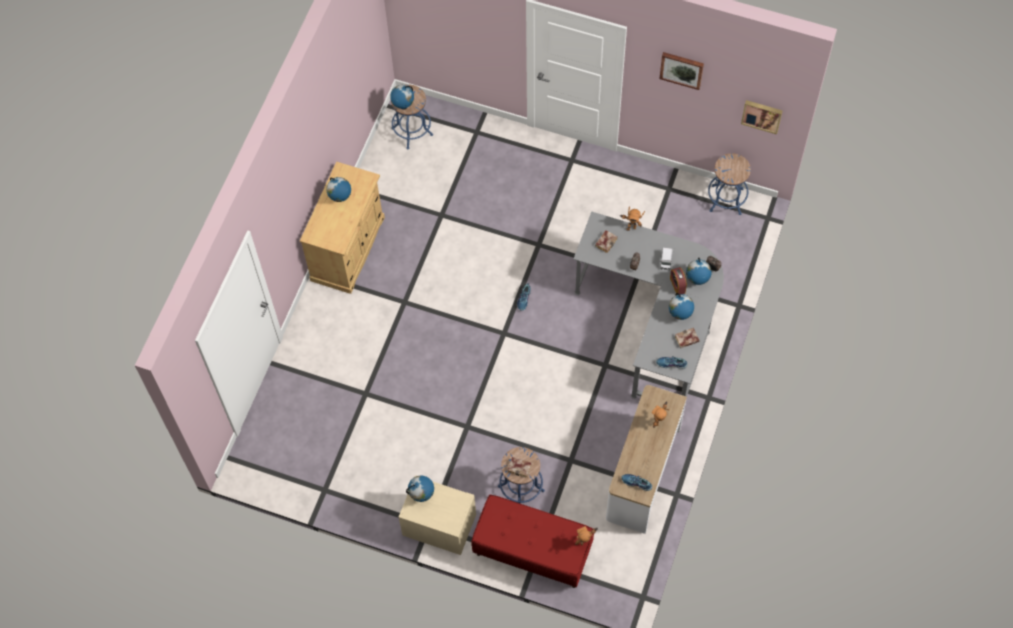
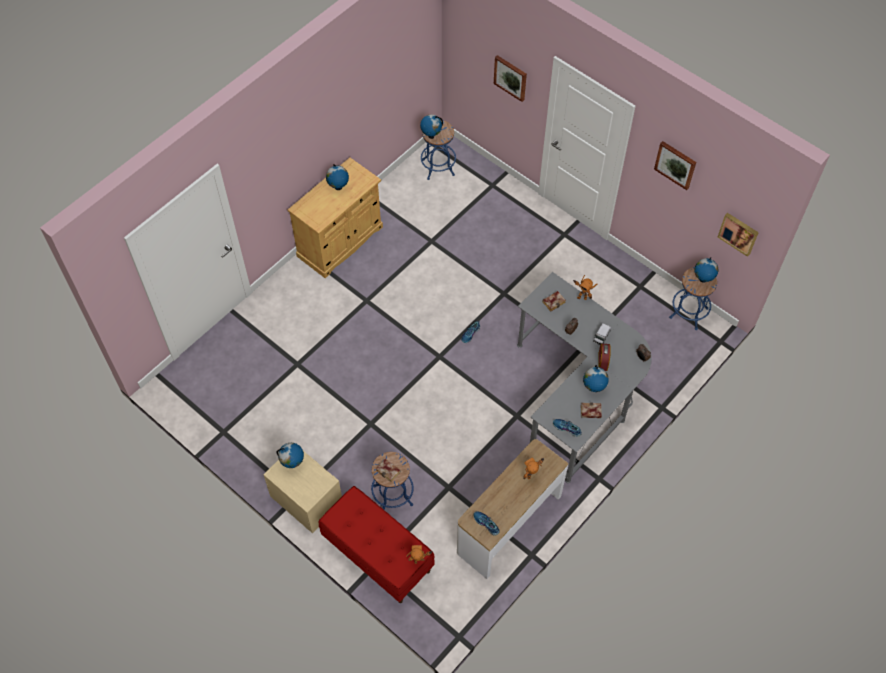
camera: 20 degrees right, 5 degrees down
globe [686,258,712,285] -> globe moved to [694,257,718,283]
none -> picture [494,55,527,102]

